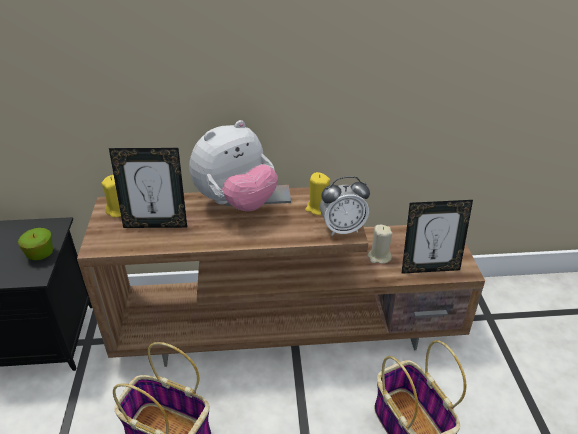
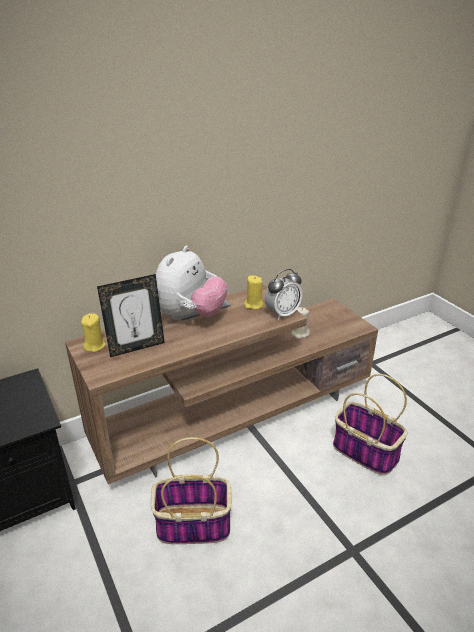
camera: 25 degrees left, 5 degrees down
apple [18,228,53,260] -> none
picture frame [401,200,473,274] -> none

